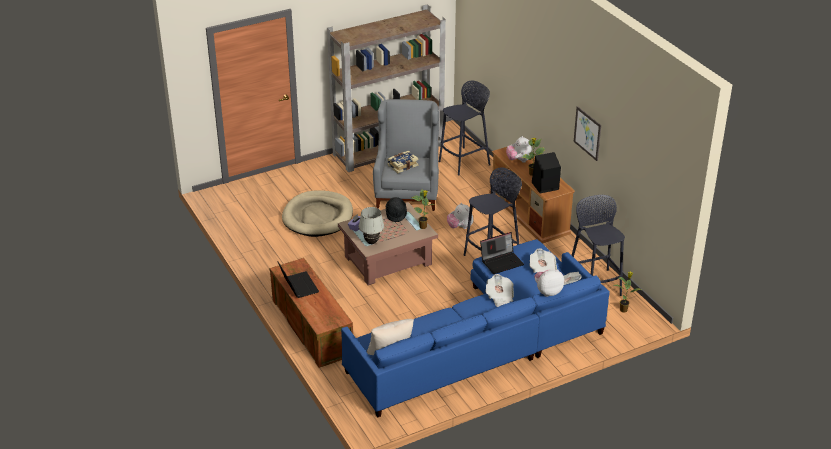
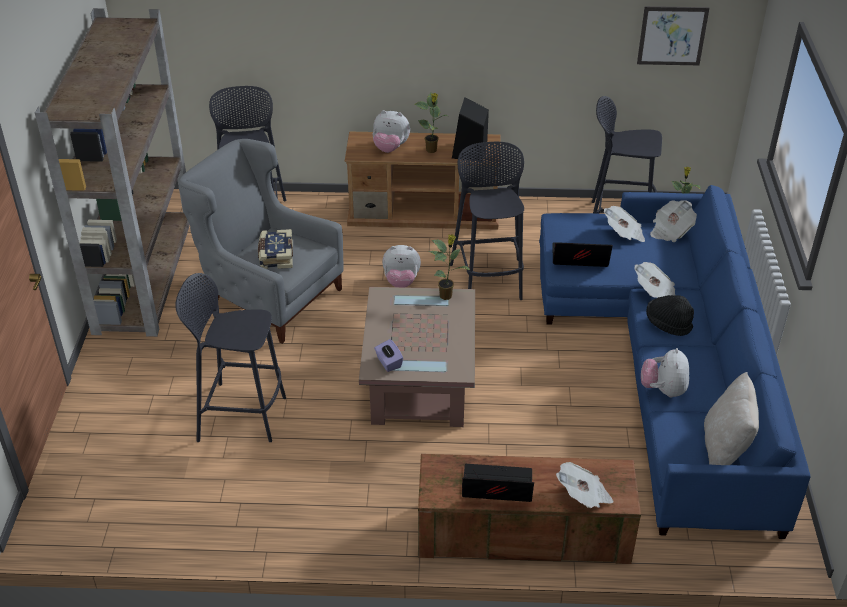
camera: 60 degrees left, 5 degrees up
beige dog bed [282,190,353,237] -> grey stool [175,273,286,442]
white table lamp [359,207,384,244] -> none
black hat [386,197,407,222] -> black hat moved to [646,295,694,336]
laptop [480,232,524,274] -> laptop turned 90 degrees counterclockwise [552,242,613,267]
plush toy [534,269,564,297] -> plush toy moved to [641,348,689,397]
picture [574,106,601,161] -> picture moved to [637,6,709,65]
none -> newspaper [556,462,614,508]

